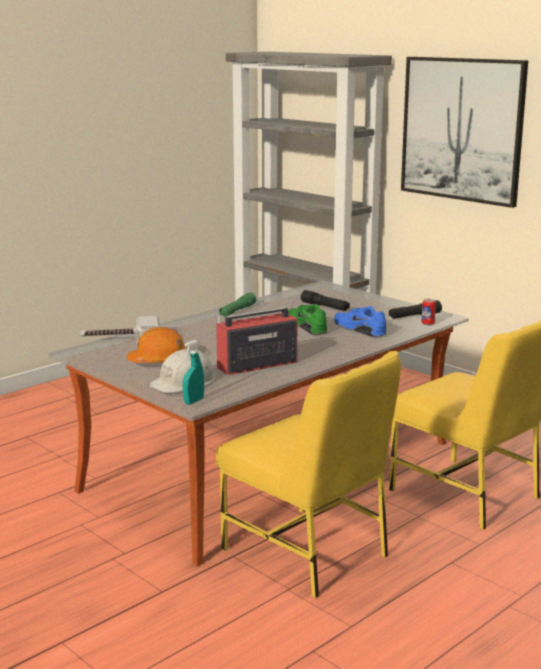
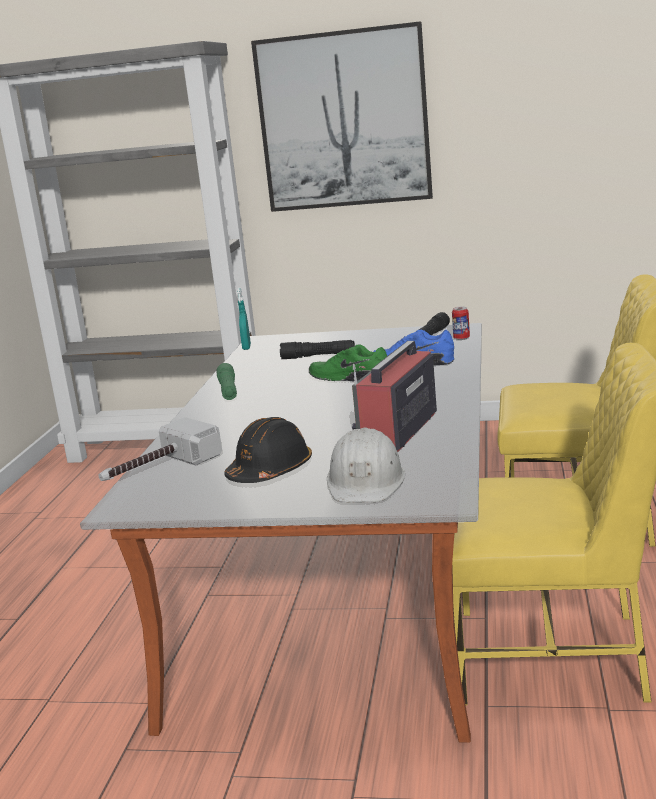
camera: 35 degrees left, 0 degrees up
orange hard hat [127,327,186,363] -> black hard hat [224,417,312,483]
turquoise spray bottle [183,340,204,404] -> turquoise spray bottle moved to [237,288,251,350]

